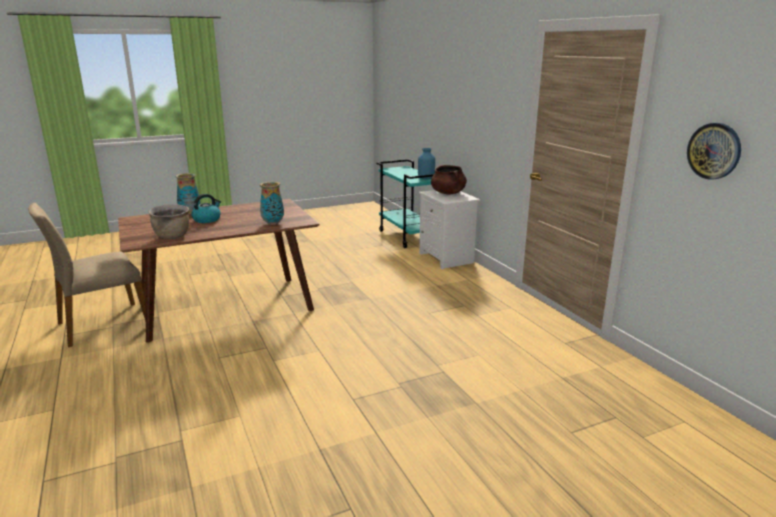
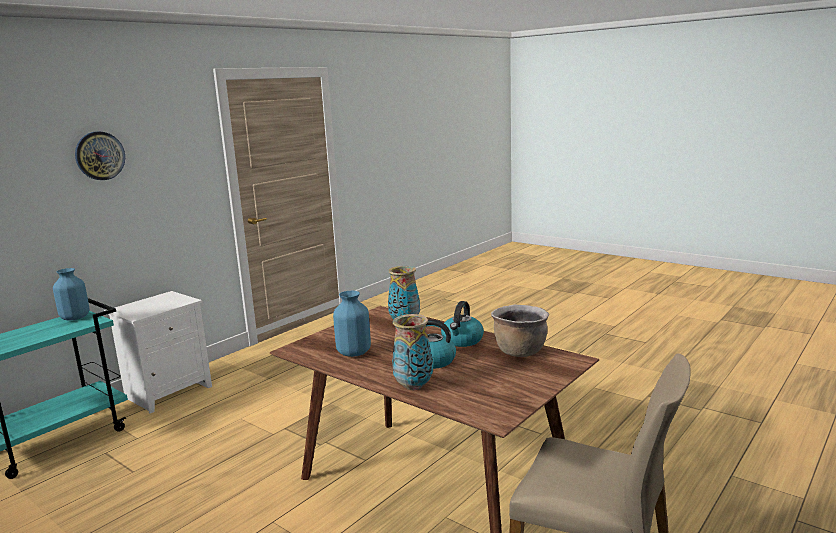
camera: 115 degrees left, 5 degrees down
brown cooking pot [431,165,467,195] -> none
wall clock [687,123,741,179] -> wall clock moved to [75,131,125,180]
none -> blue vase [333,291,371,357]
none -> kettle [441,301,484,347]

